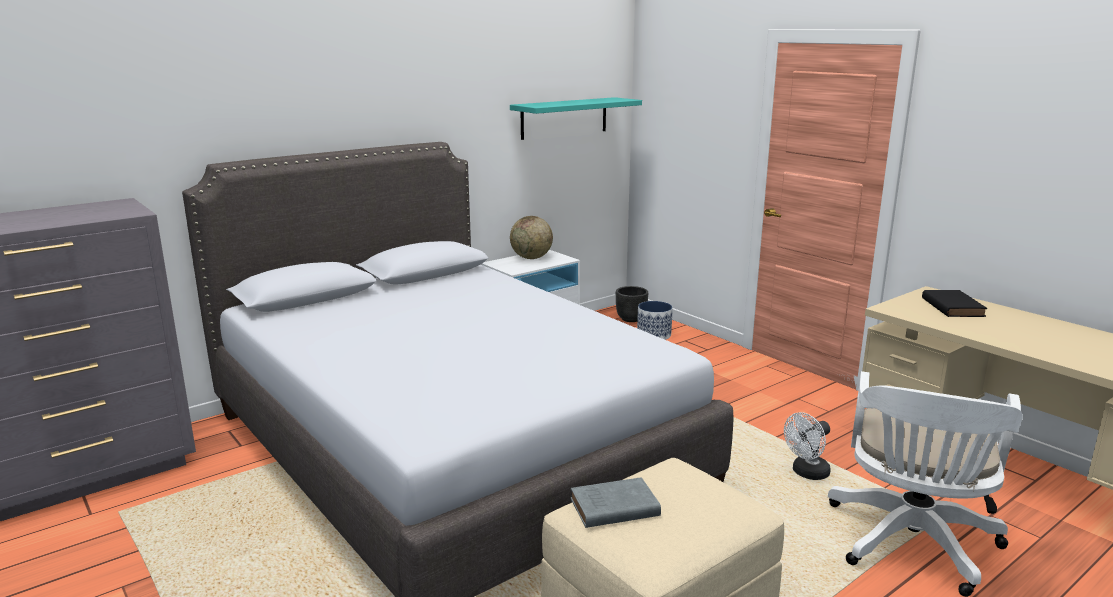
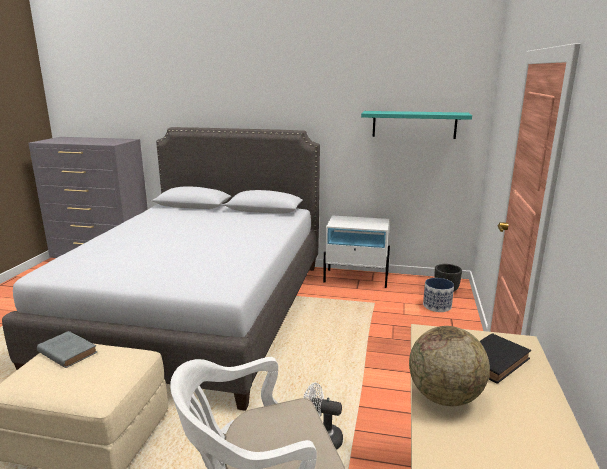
camera: 50 degrees right, 0 degrees up
globe [510,216,553,259] -> globe moved to [409,326,490,406]

